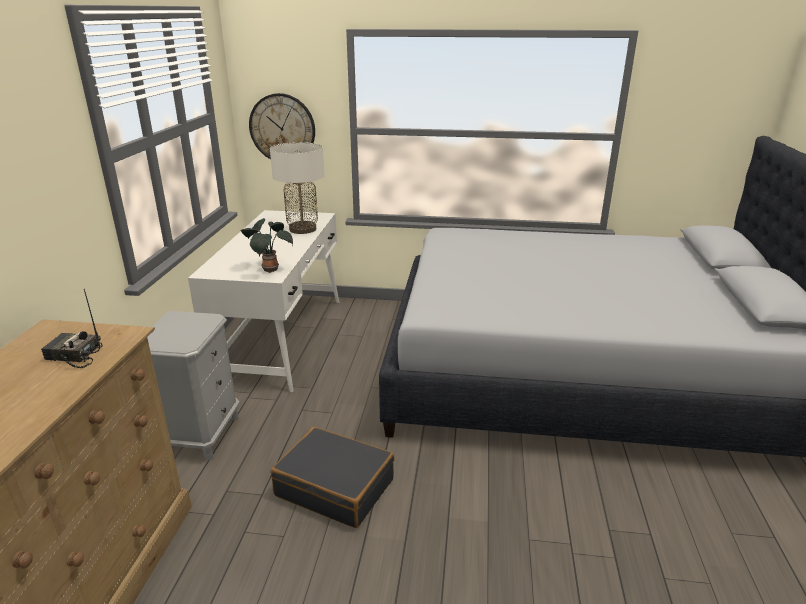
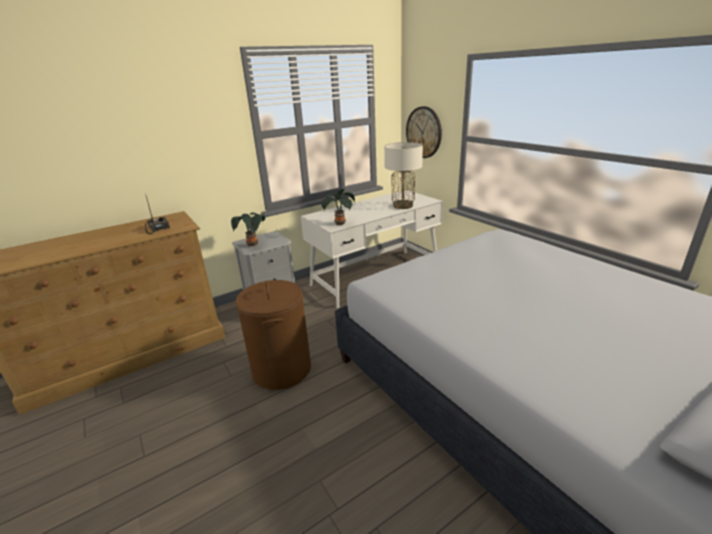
camera: 50 degrees right, 0 degrees up
black suitcase [271,427,394,528] -> brown laundry basket [235,280,311,390]
none -> potted plant [231,213,265,246]

